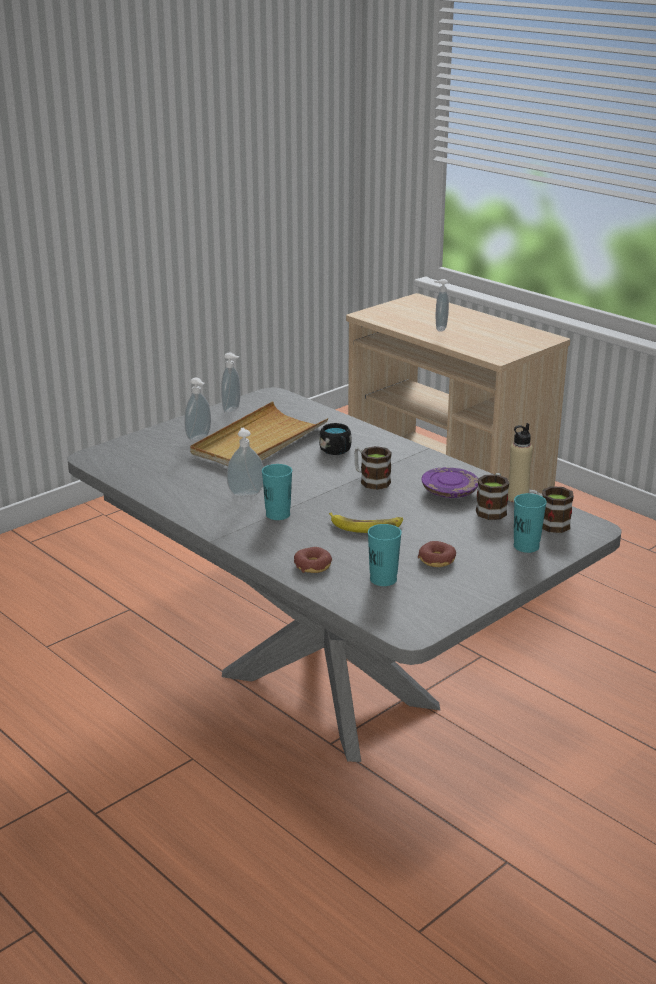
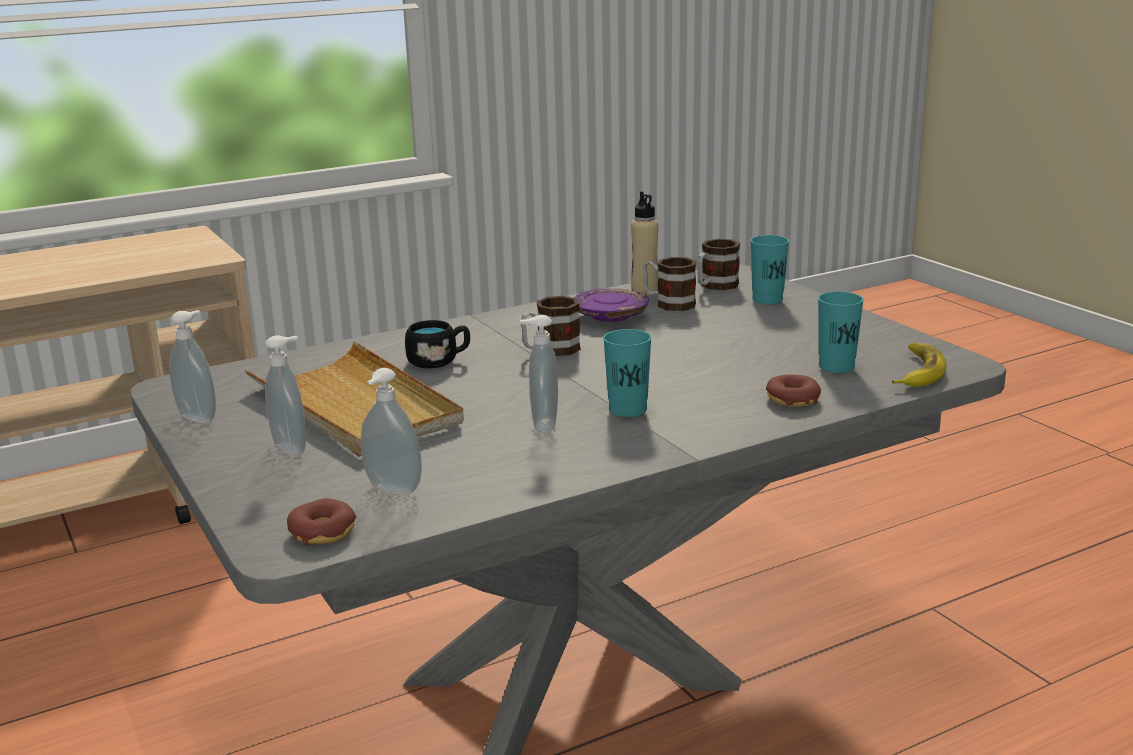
camera: 75 degrees left, 5 degrees down
banana [329,513,403,533] -> banana moved to [892,343,946,387]
donut [418,541,456,567] -> donut moved to [287,498,356,546]
soap dispenser [434,279,449,332] -> soap dispenser moved to [361,368,422,495]

